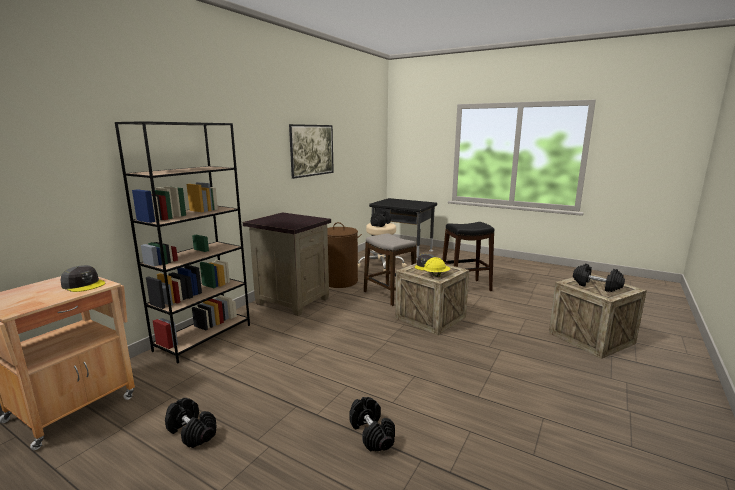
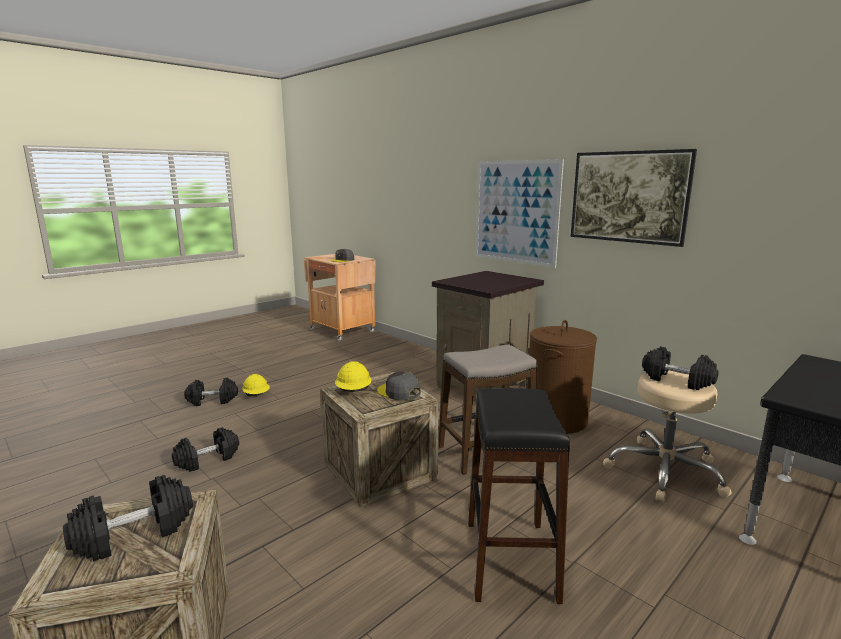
camera: 105 degrees right, 0 degrees up
beige bookcase [115,121,250,363] -> none
black dumbbell [165,398,217,448] -> black dumbbell moved to [172,427,239,472]
none -> yellow hard hat [242,374,270,396]
none -> picture [475,159,564,268]

